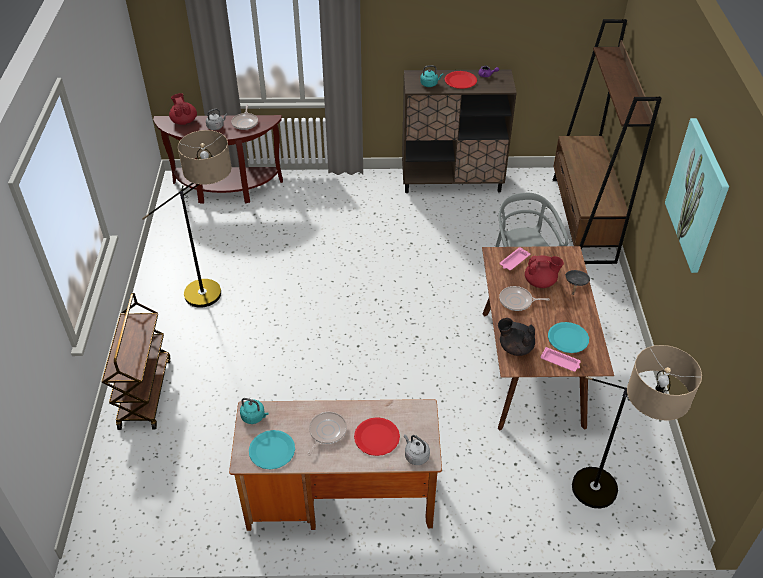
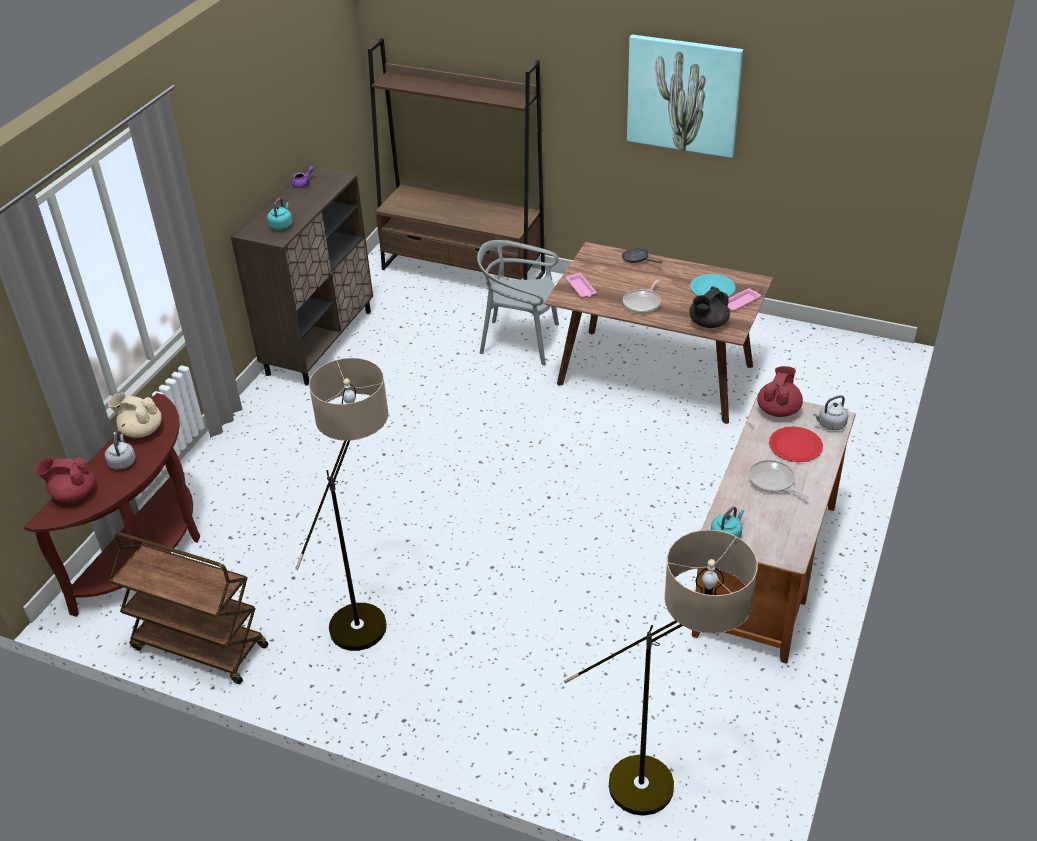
camera: 65 degrees left, 5 degrees down
brown cart [102,293,170,430] -> brown cart moved to [109,532,268,684]
frying pan [231,105,258,130] -> beige teapot [108,393,162,438]
turquoise plate [249,430,295,469] -> none
red plate [445,71,477,89] -> none
red teapot [525,255,564,288] -> red teapot moved to [757,366,803,417]
floor lamp [572,345,702,508] -> floor lamp moved to [564,530,758,816]

